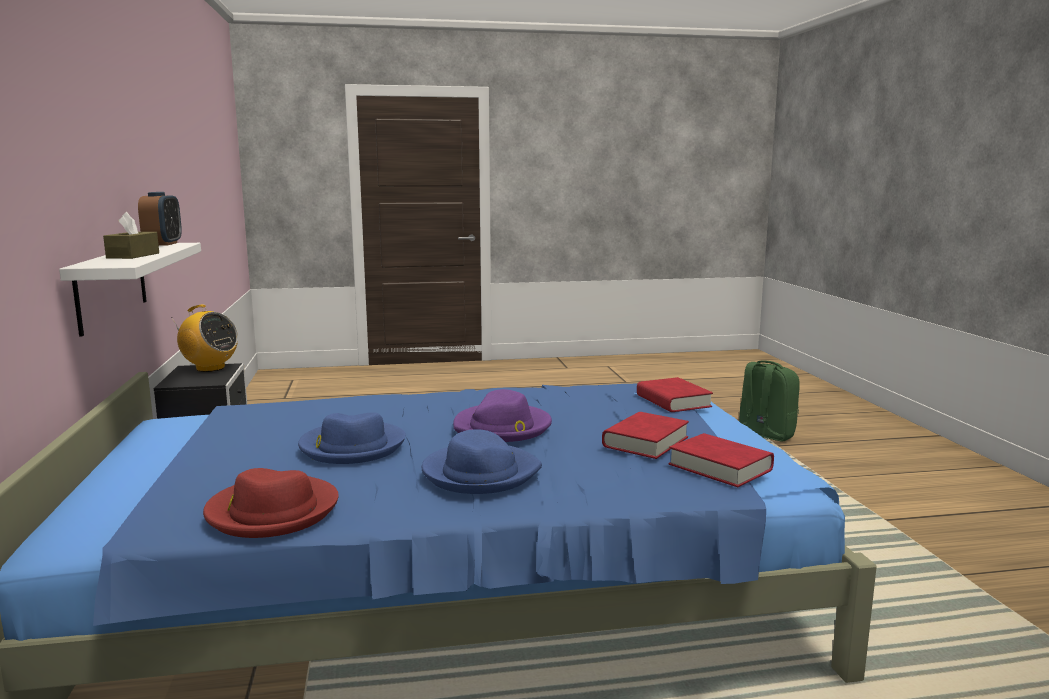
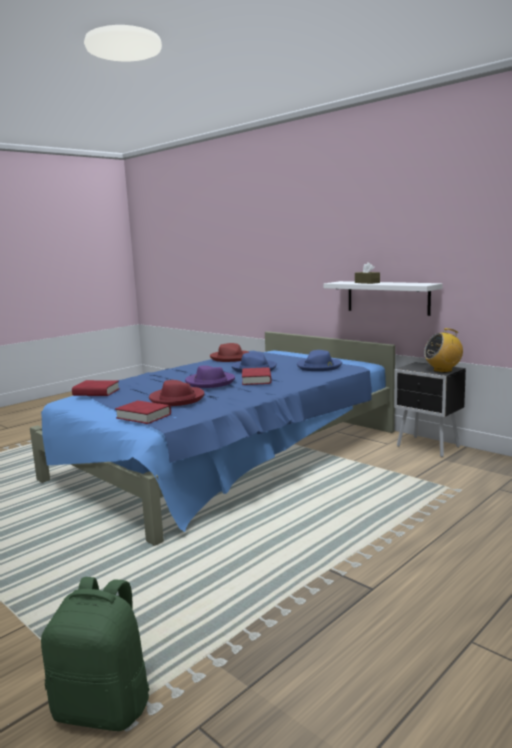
camera: 145 degrees right, 0 degrees up
alarm clock [138,192,182,246] -> none
blue hat [422,429,542,494] -> blue hat moved to [297,350,342,371]
red book [602,412,689,459] -> red book moved to [242,367,272,385]
none -> red hat [149,380,205,406]

